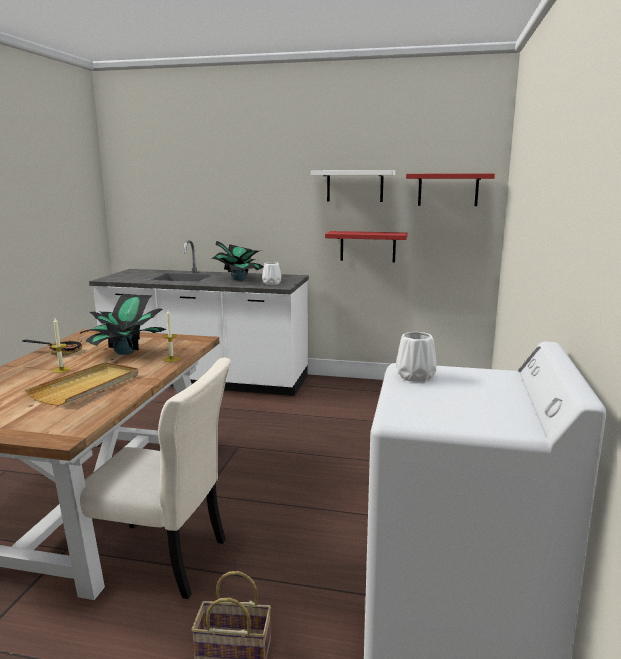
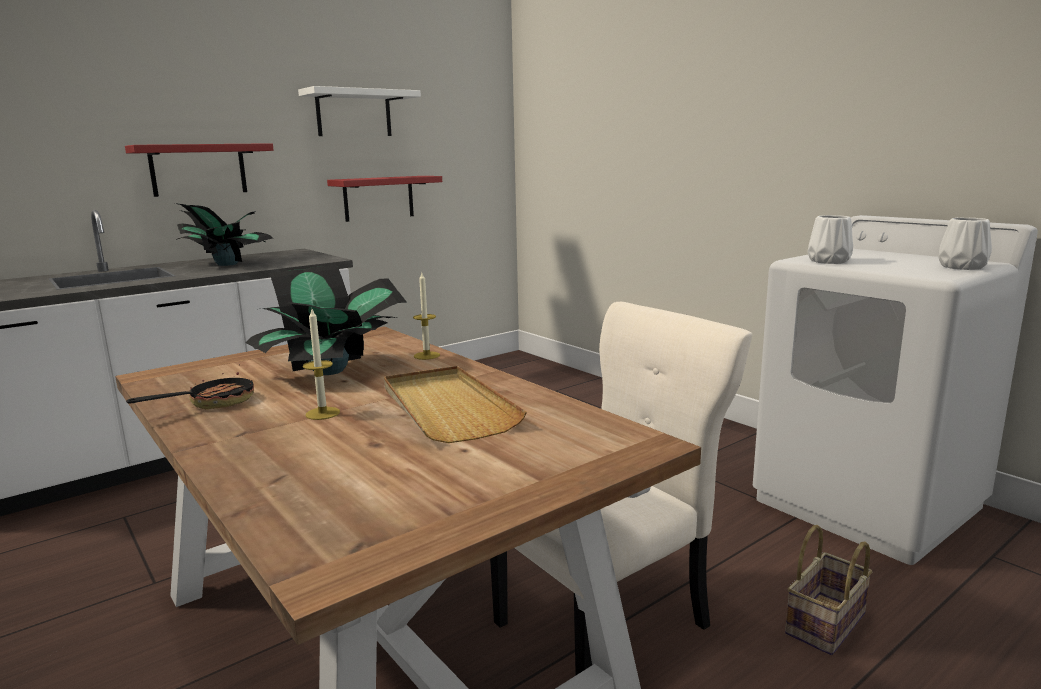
camera: 50 degrees left, 0 degrees up
white vase [262,262,281,285] -> white vase moved to [938,218,992,270]
red shelf [406,174,495,206] -> red shelf moved to [125,143,273,197]

